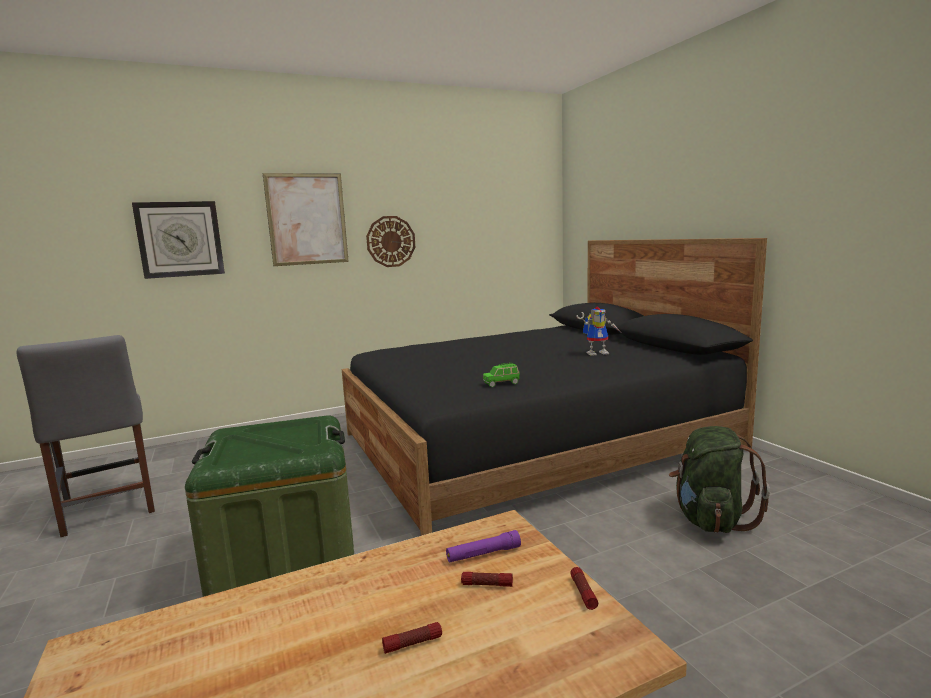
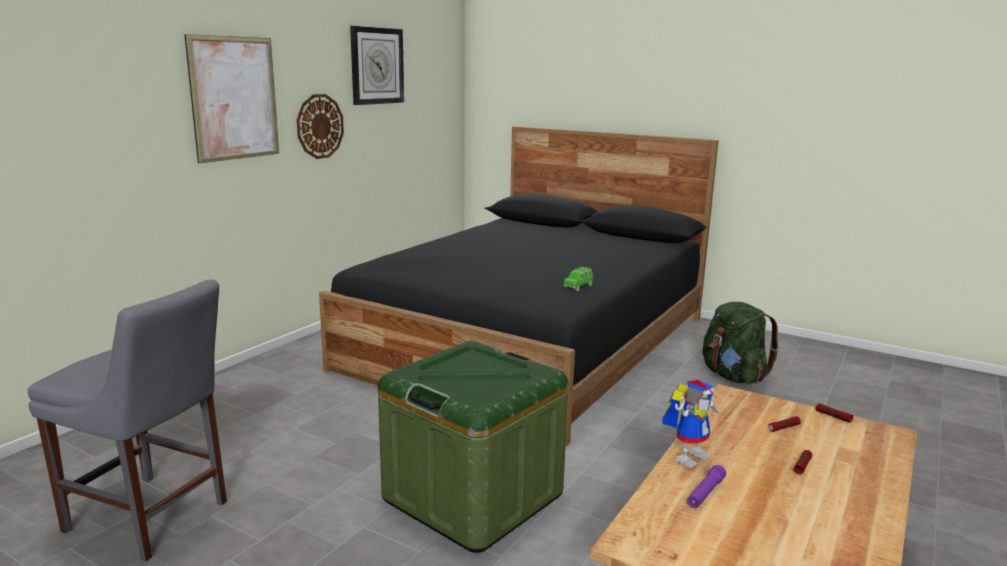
camera: 35 degrees left, 5 degrees up
wall clock [132,201,225,279] -> wall clock moved to [350,26,404,105]
purple flashlight [446,530,521,562] -> purple flashlight moved to [687,465,726,508]
toy robot [576,306,621,356] -> toy robot moved to [662,380,719,468]

